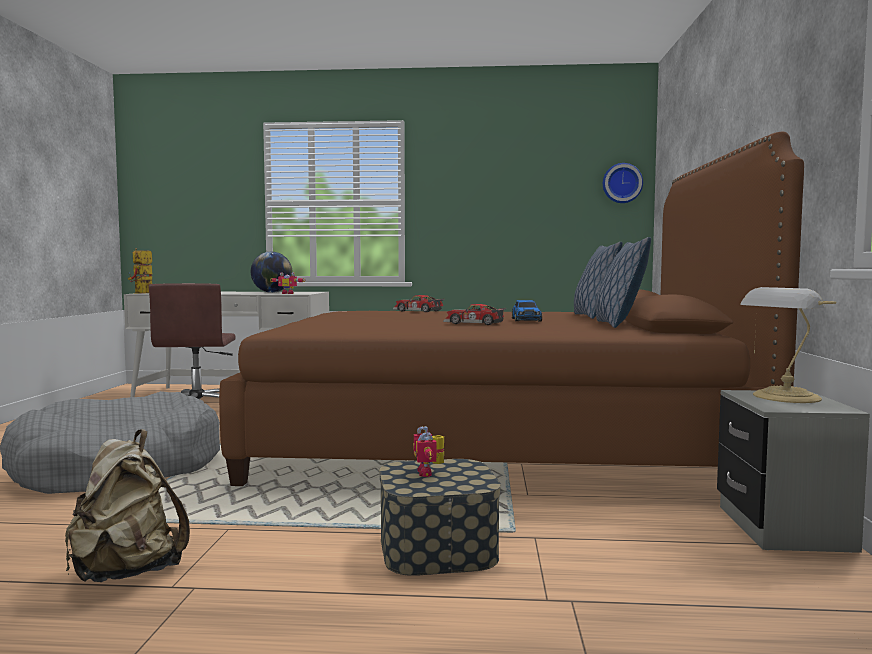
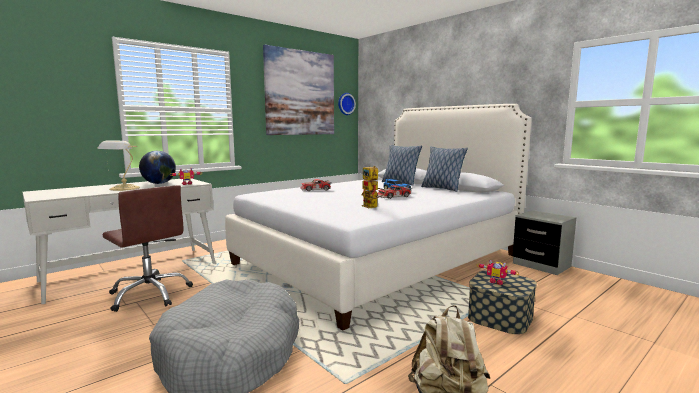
camera: 45 degrees left, 5 degrees up
toy robot [128,248,152,294] -> toy robot moved to [362,166,386,208]
brown bed [219,132,804,486] -> white bed [225,104,532,331]
table lamp [740,287,836,403] -> table lamp moved to [97,140,140,191]
none -> picture [263,45,334,135]

